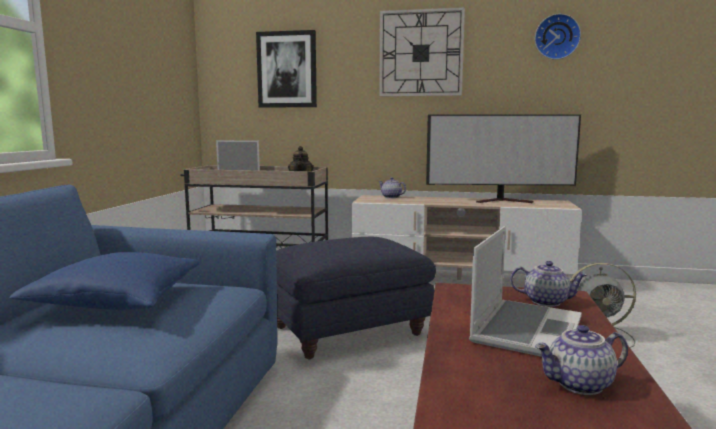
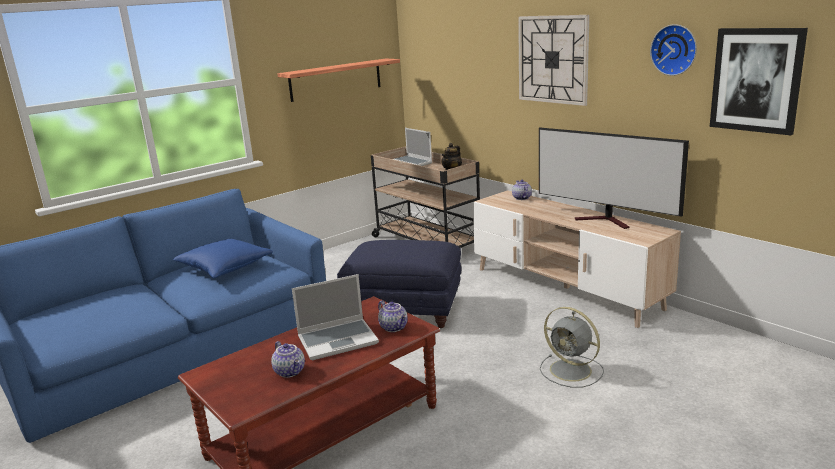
camera: 40 degrees right, 10 degrees up
picture [256,30,317,108] -> picture moved to [710,28,808,135]
teapot [535,325,628,395] -> teapot turned 150 degrees counterclockwise [271,341,305,378]
none -> shelf [277,59,400,102]

